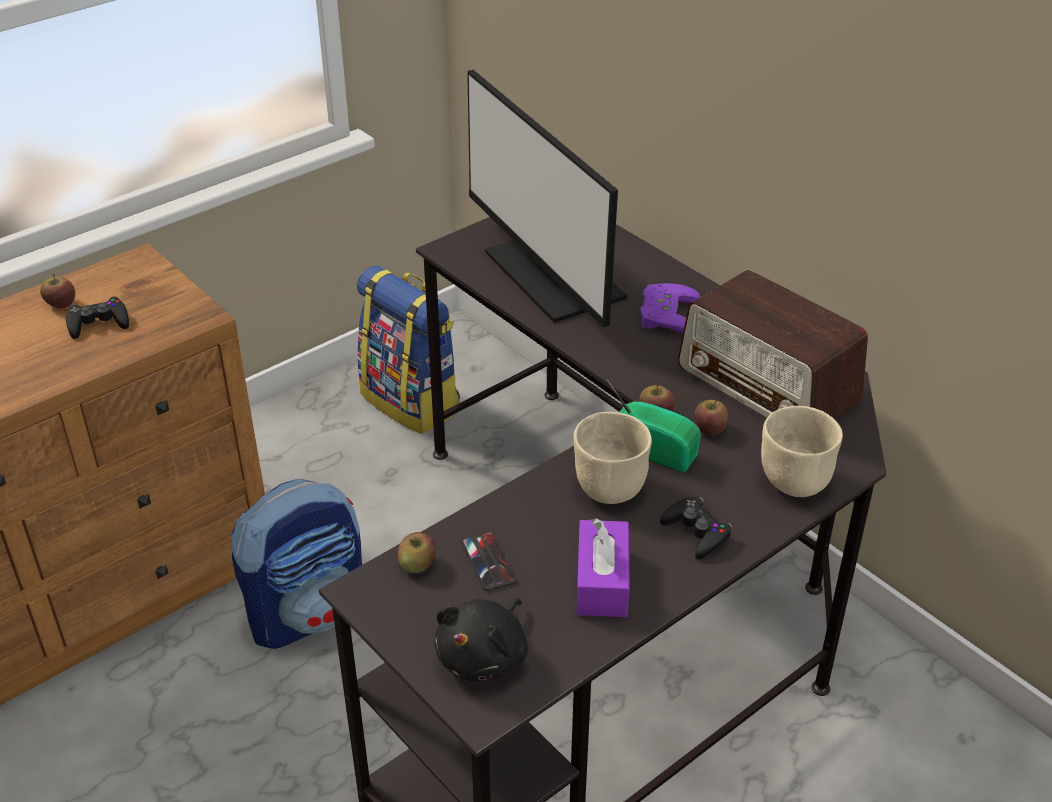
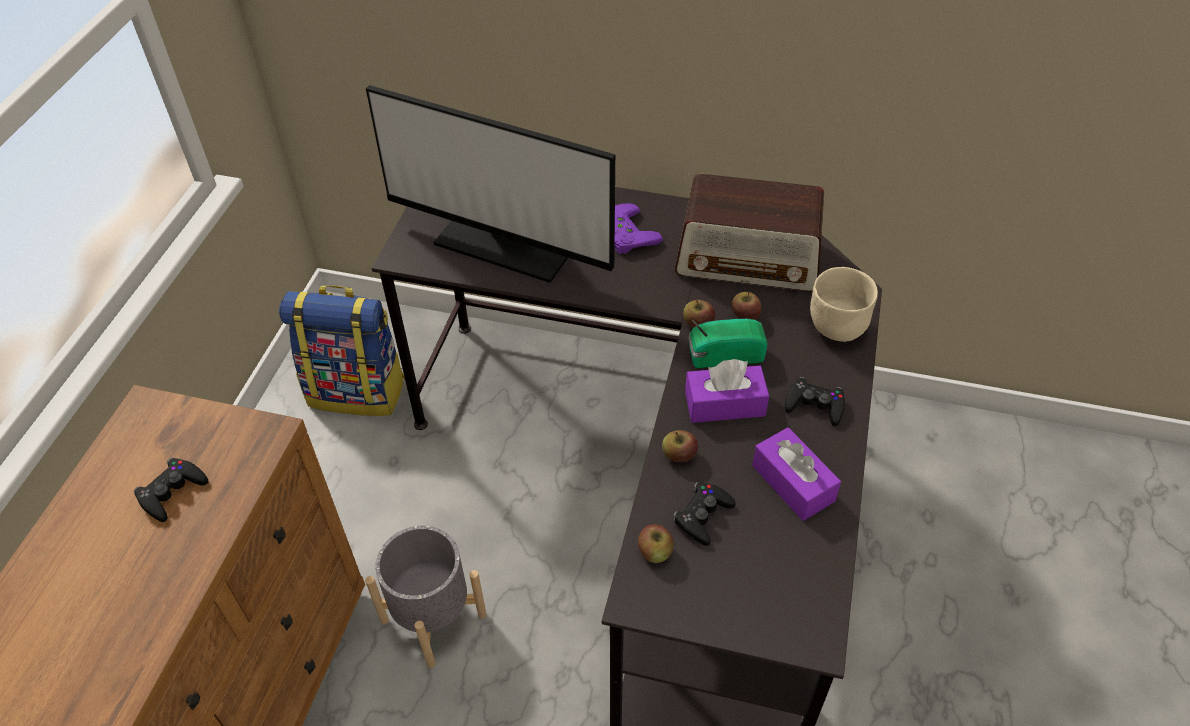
camera: 35 degrees left, 10 degrees up
apple [40,274,75,309] -> apple moved to [662,430,698,462]
backpack [231,479,362,649] -> grey planter [365,526,487,668]
black plush toy [434,598,528,681] -> none
phone [461,532,518,591] -> black game controller [673,482,736,546]
beige bowl [573,412,652,504] -> purple tissue box [685,359,769,423]

